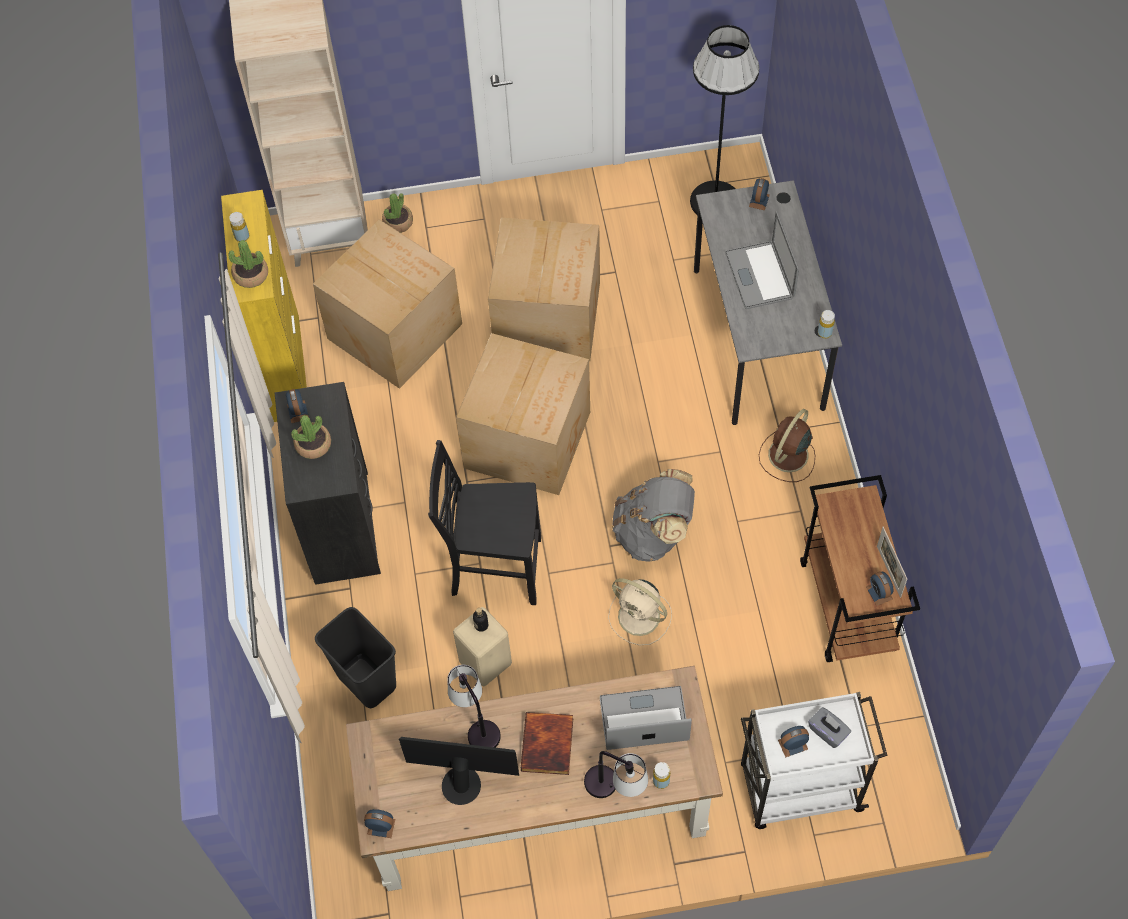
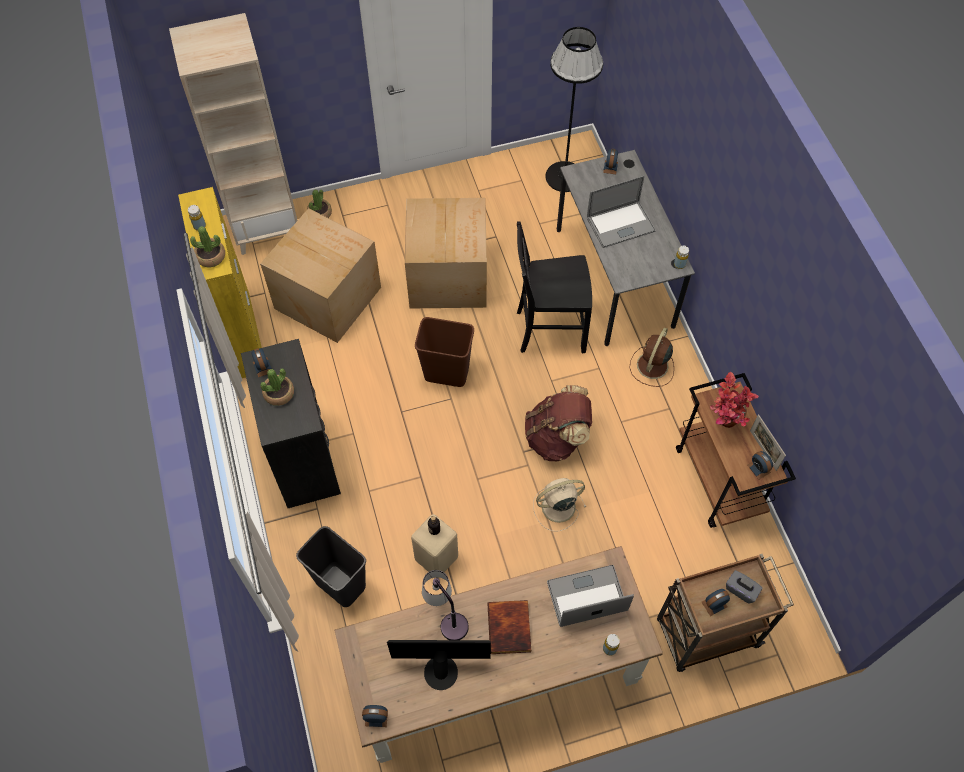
camera: 10 degrees left, 0 degrees up
black chair [428,440,541,605] -> black chair moved to [517,221,592,353]
cardboard box [456,333,590,495] -> brown trash can [415,317,474,387]
table lamp [584,751,648,798] -> none
beige fan [608,578,672,646] -> beige fan turned 135 degrees clockwise [533,478,587,531]
grey backpack [612,469,695,562] -> brown backpack [525,385,592,461]
laptop [725,211,799,309] -> laptop turned 90 degrees counterclockwise [587,176,656,248]
white cart [741,692,887,829] -> brown cart [657,554,794,672]
none -> potted plant [710,372,759,428]

